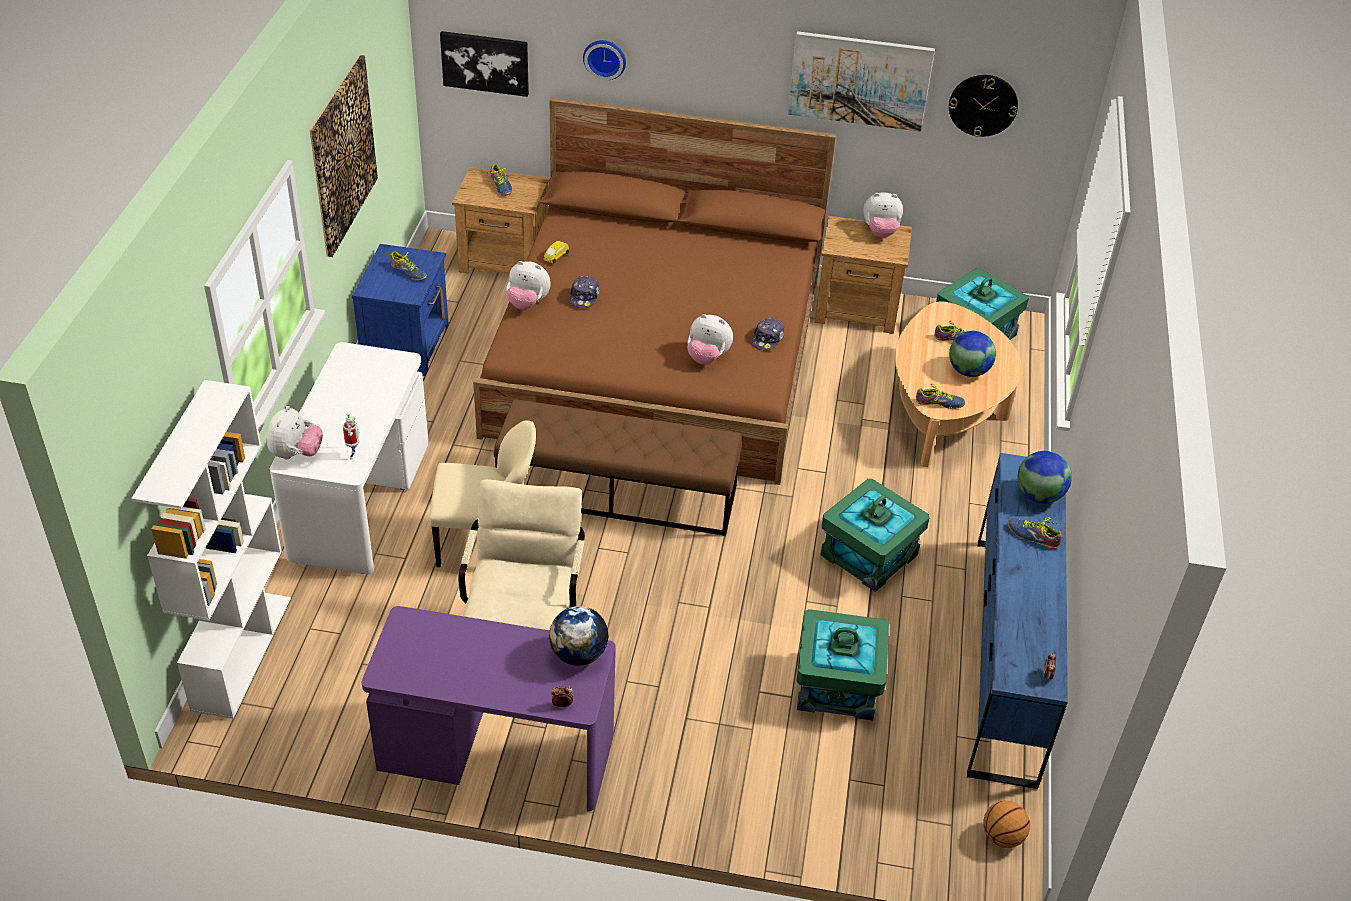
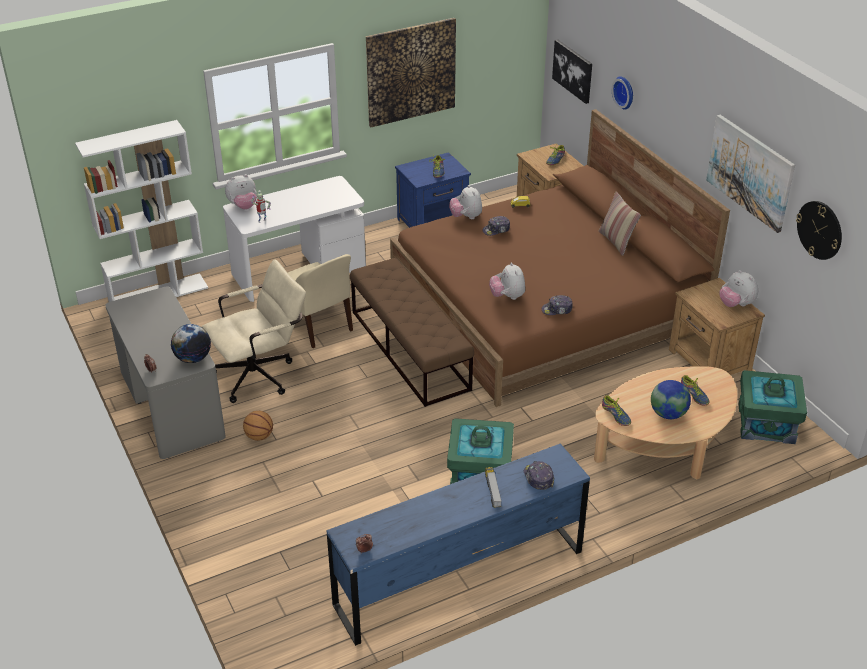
camera: 55 degrees right, 5 degrees down
purple desk [362,606,616,811] -> grey desk [105,286,226,459]
green storage box [797,609,889,721] -> none
basketball [983,801,1030,848] -> basketball moved to [243,411,273,441]
shoe [1007,518,1063,549] -> toy truck [485,467,502,508]
globe [1017,451,1072,503] -> cap [524,461,554,490]
none -> pillow [599,192,641,256]

